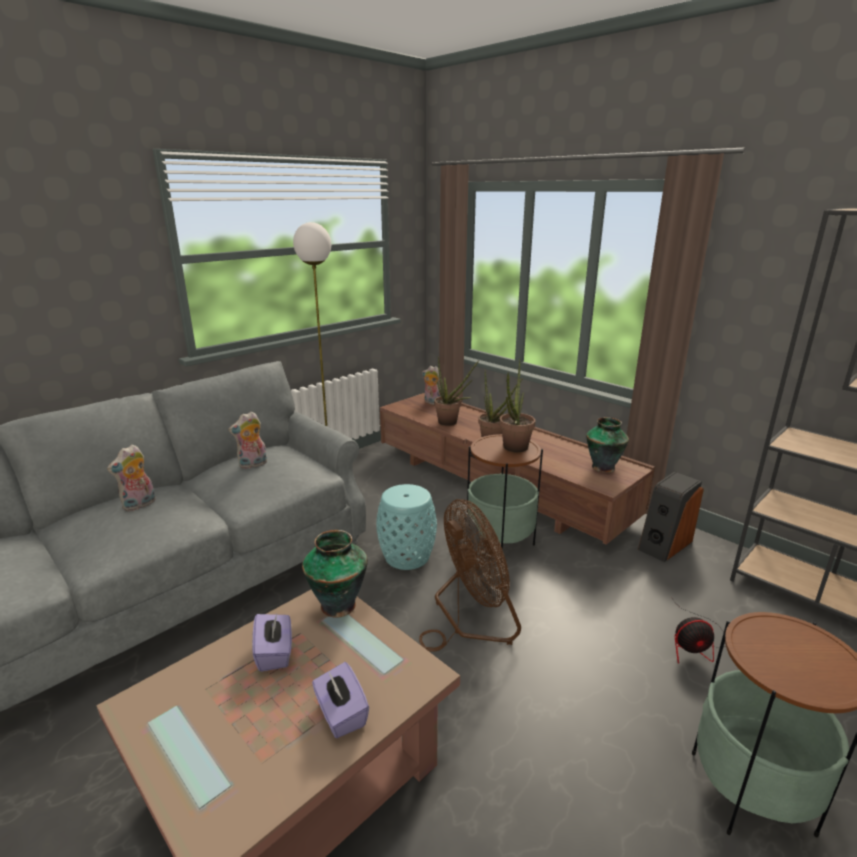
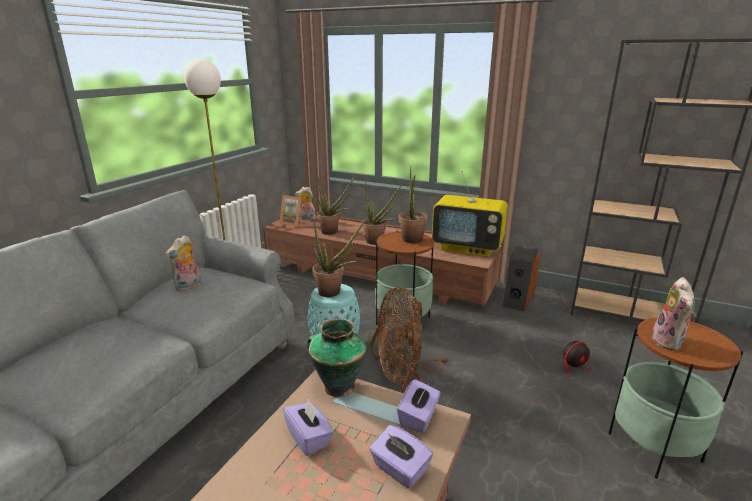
camera: 20 degrees left, 0 degrees up
plush toy [107,445,156,511] -> plush toy moved to [652,277,696,350]
brown fan [419,499,521,652] -> brown fan turned 150 degrees counterclockwise [370,287,449,393]
vase [586,417,629,473] -> television [432,171,508,257]
none -> picture frame [280,195,302,227]
none -> potted plant [312,219,365,297]
none -> purple tissue box [397,379,440,433]

